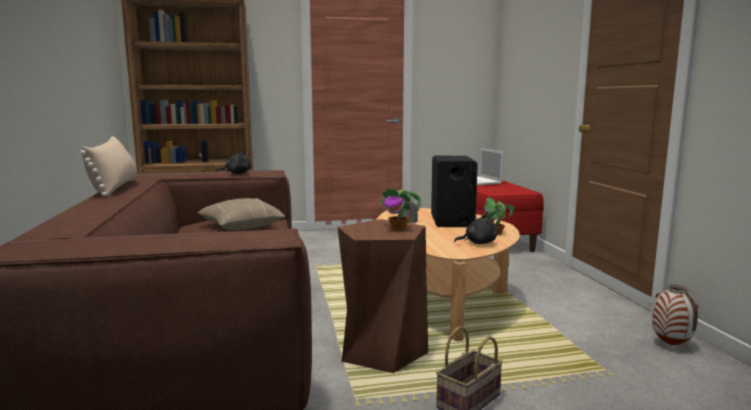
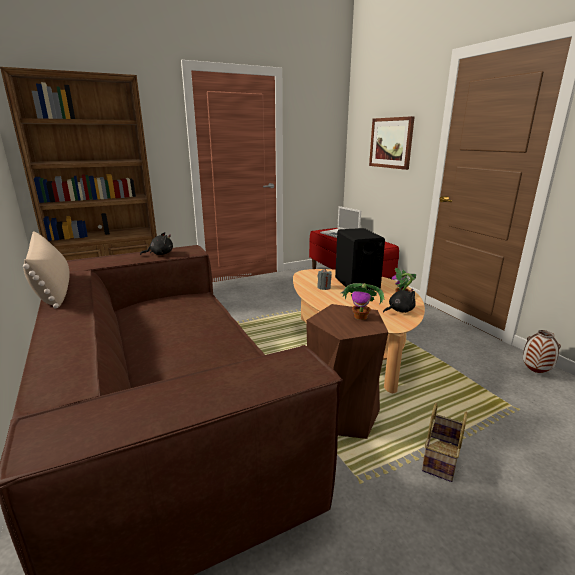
camera: 15 degrees left, 10 degrees up
beige pillow [197,198,285,230] -> none
none -> picture [369,116,415,170]

